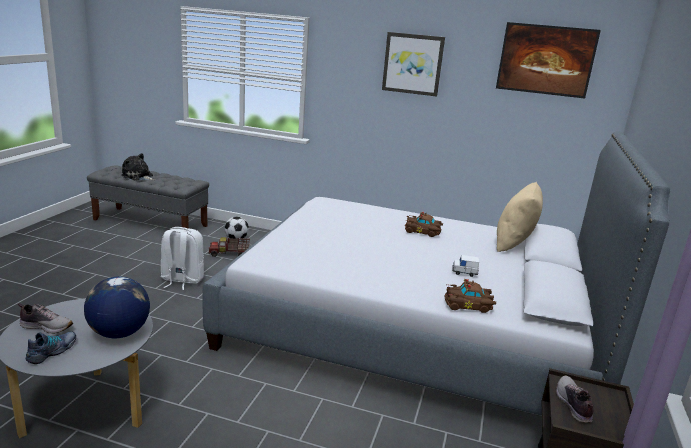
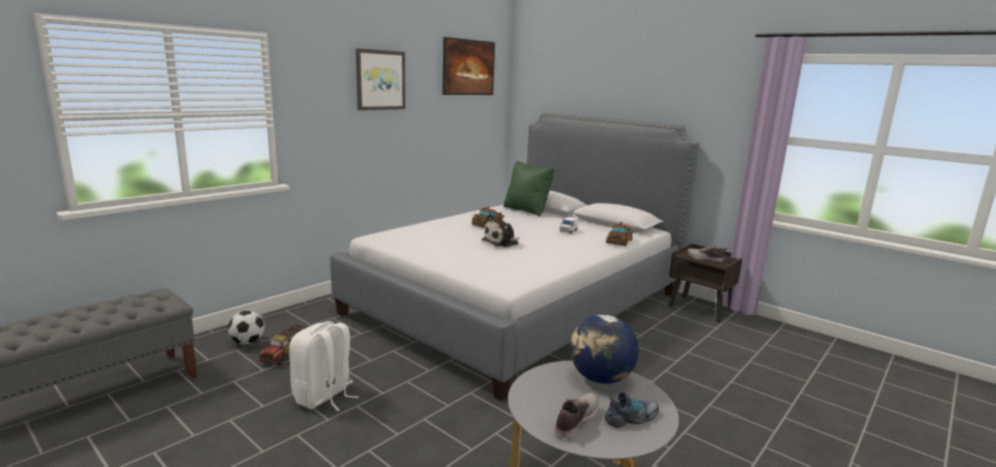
camera: 65 degrees left, 5 degrees down
shoe [25,332,76,364] -> shoe turned 105 degrees clockwise [604,391,659,428]
plush toy [122,153,155,180] -> plush toy moved to [482,214,520,247]
beige pillow [497,182,543,252] -> green pillow [503,161,554,216]

